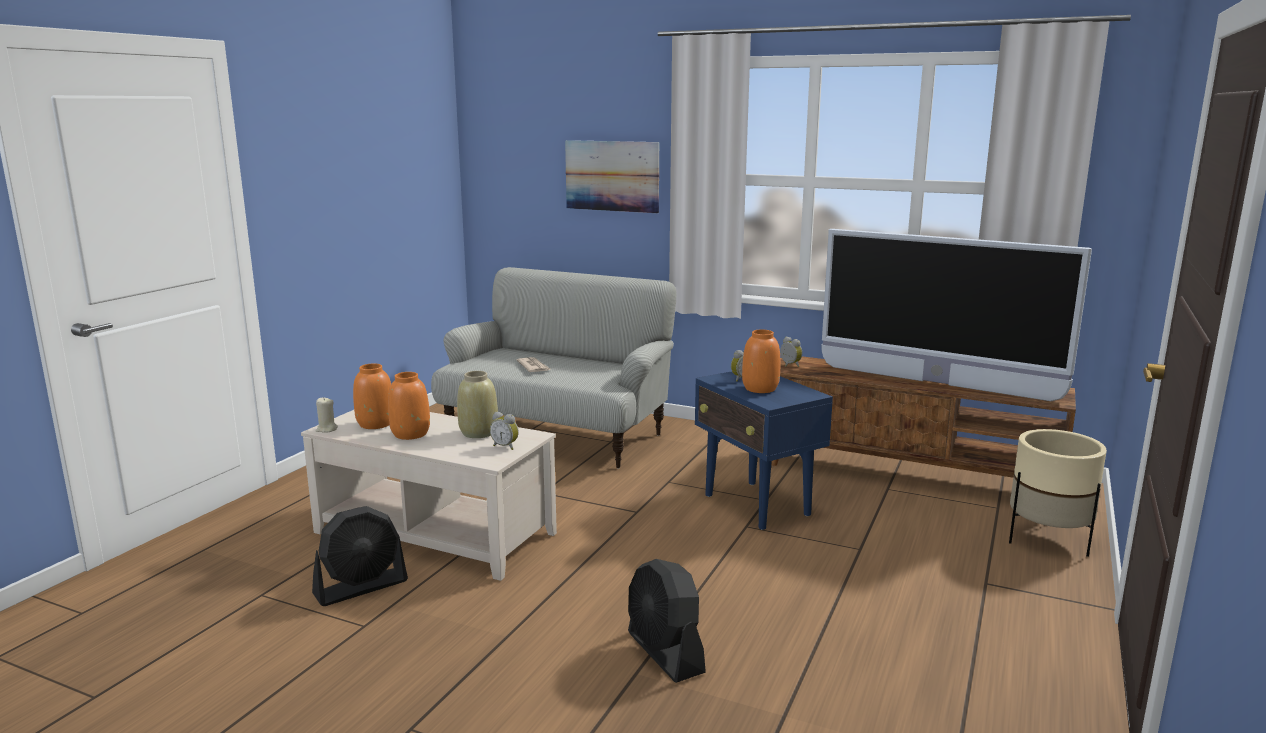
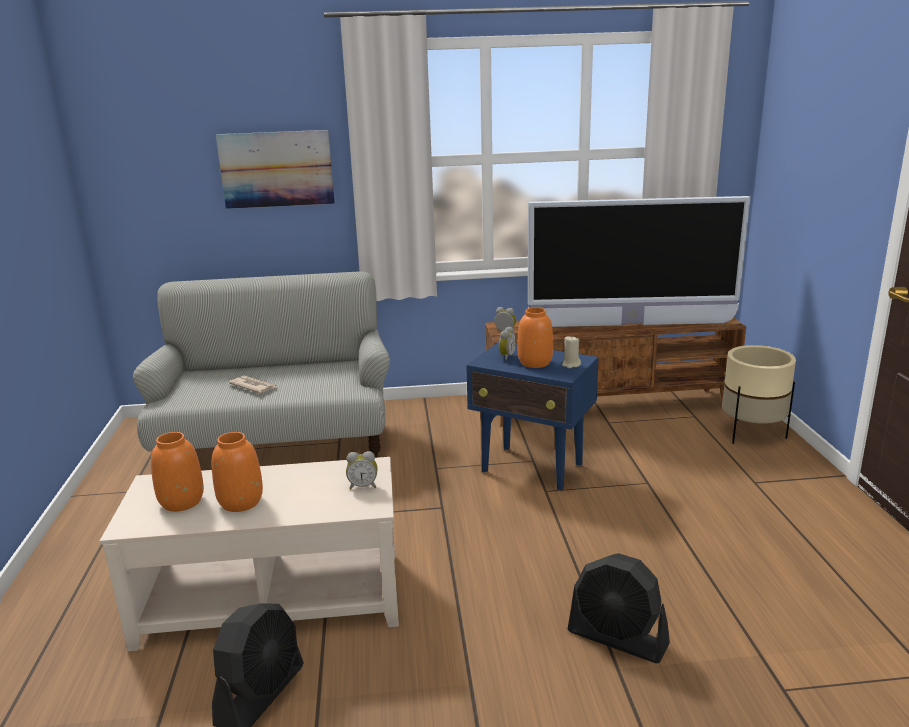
camera: 30 degrees left, 5 degrees up
beige candle [316,397,338,433] -> beige candle moved to [562,336,581,368]
beige vase [457,371,498,438] -> none

